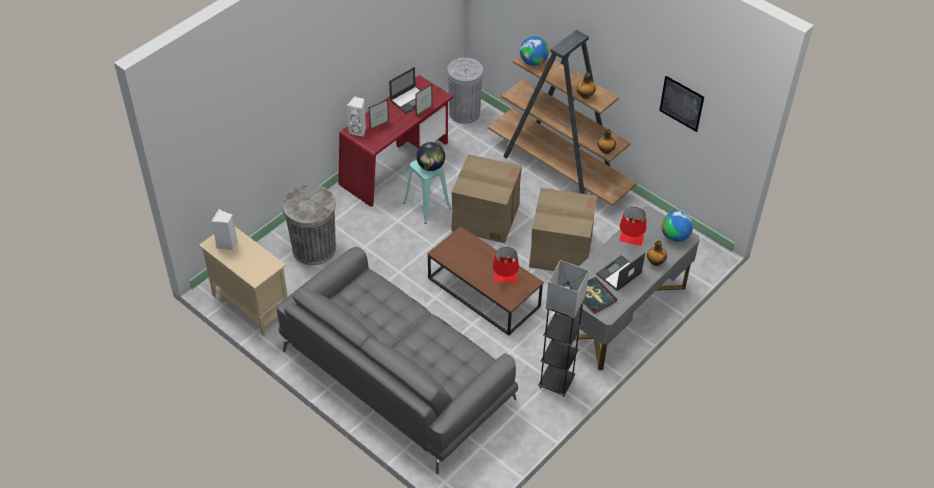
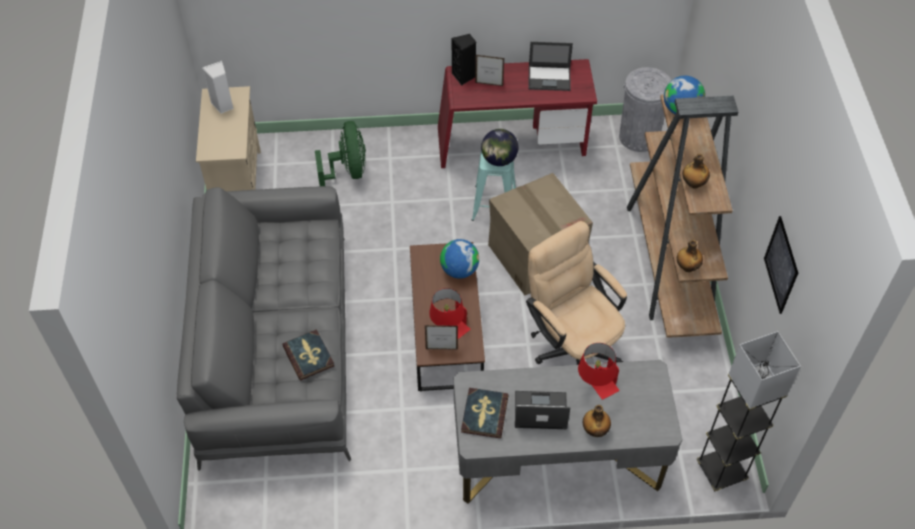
camera: 45 degrees right, 5 degrees up
grey trash can [282,185,336,265] -> green fan [315,121,366,186]
white speaker [347,96,366,137] -> black speaker [452,34,476,85]
picture frame [415,84,432,116] -> picture frame moved to [425,325,458,350]
cardboard box [529,188,597,271] -> beige office chair [526,221,627,365]
grey floor lamp [538,260,589,397] -> grey floor lamp moved to [697,331,801,492]
globe [662,211,693,242] -> globe moved to [440,239,479,279]
none -> book [282,329,334,380]

